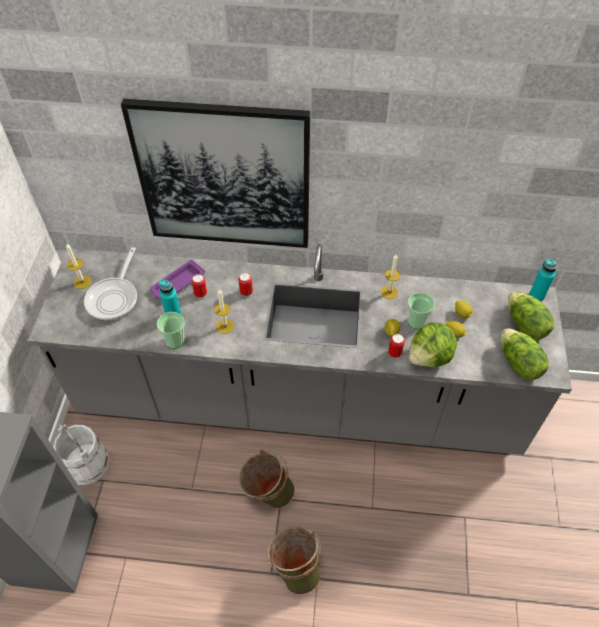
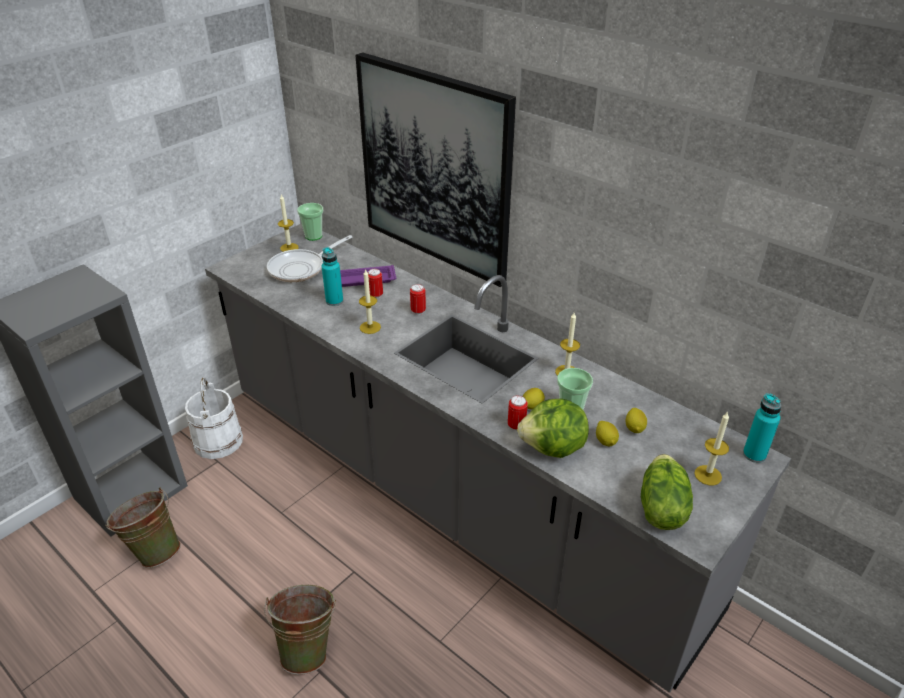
camera: 35 degrees right, 15 degrees down
cup [157,312,185,349] -> cup moved to [297,203,323,241]
green bucket [239,450,295,508] -> green bucket moved to [105,487,181,568]
lettuce [508,291,554,340] -> candle [694,411,729,485]

